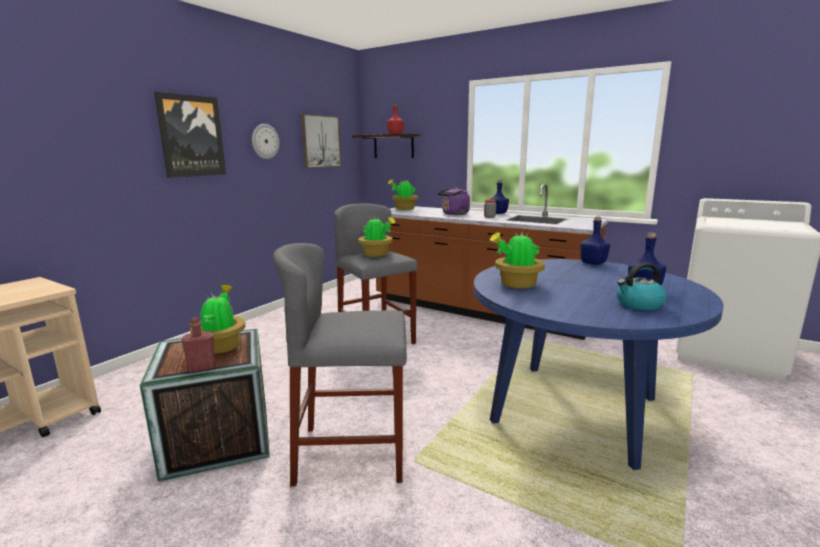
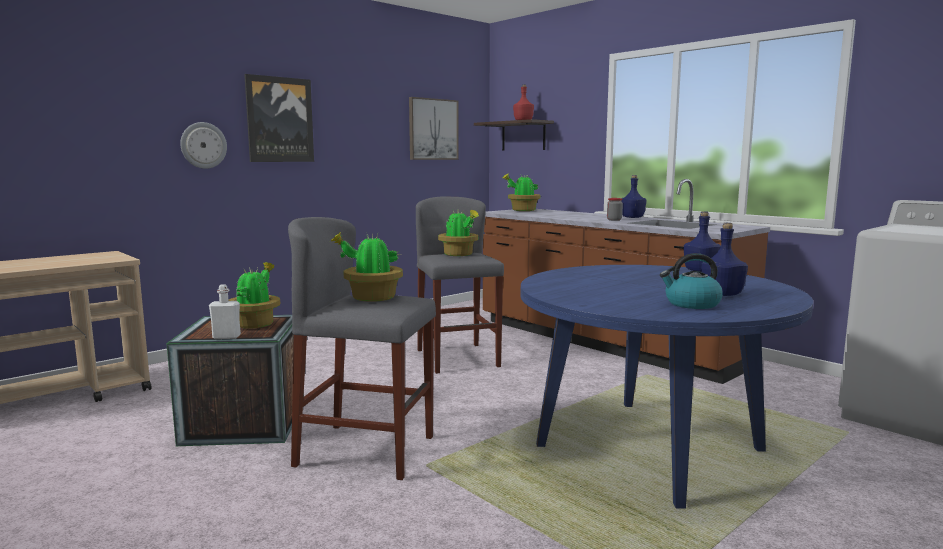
camera: 15 degrees right, 5 degrees down
red bottle [181,317,216,373] -> white bottle [209,284,241,339]
wall clock [252,124,279,159] -> wall clock moved to [180,122,227,169]
purple kettle [437,187,470,215] -> none
potted plant [490,232,545,289] -> potted plant moved to [331,232,403,302]

